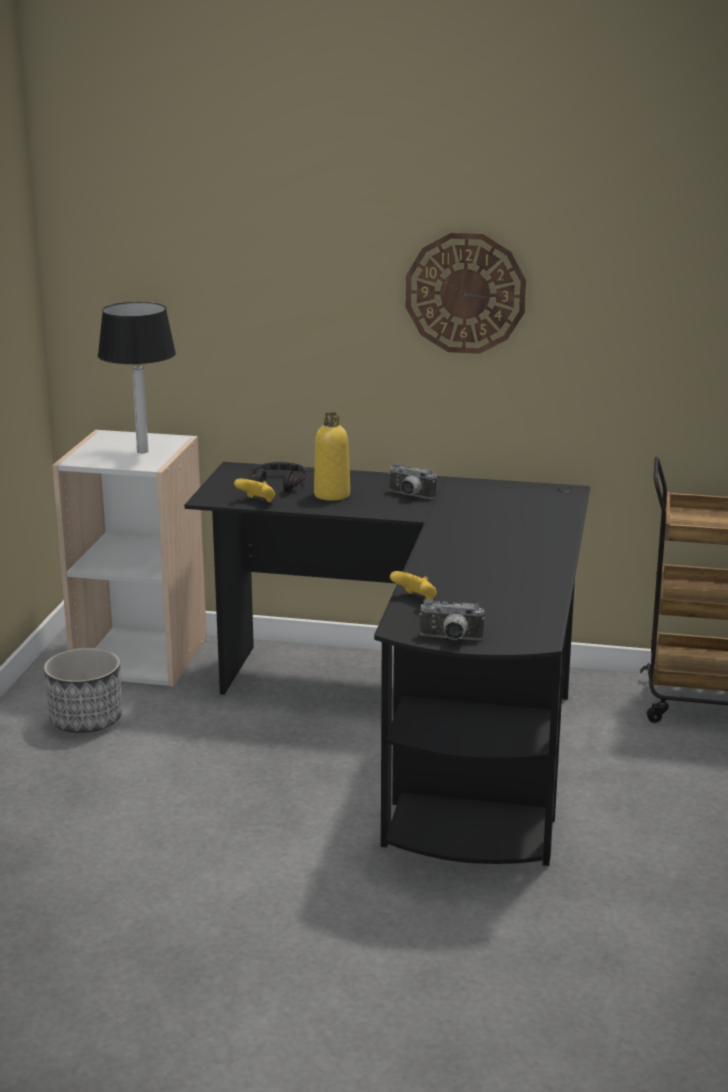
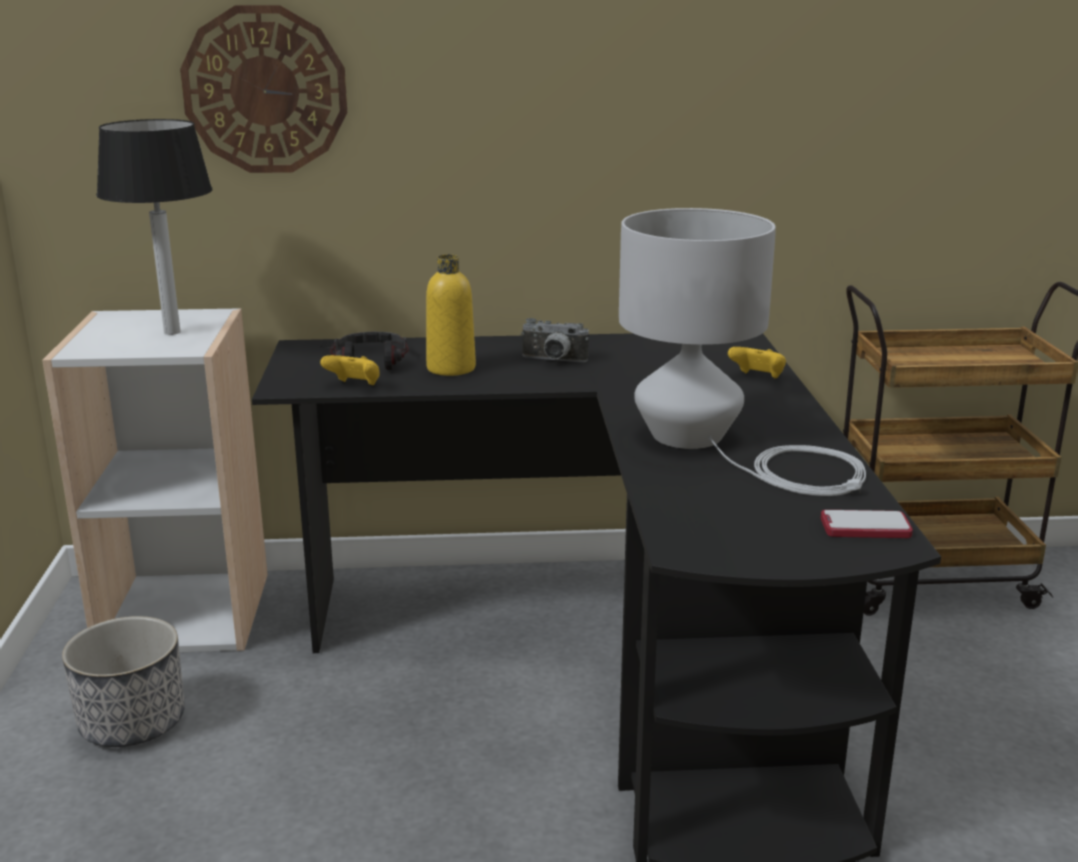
camera: 15 degrees left, 0 degrees up
yellow game controller [390,571,437,600] -> yellow game controller moved to [728,347,786,378]
wall clock [406,233,526,354] -> wall clock moved to [180,5,347,173]
camera [419,599,485,640] -> none
none -> grey table lamp [619,208,866,496]
none -> phone [821,510,913,538]

